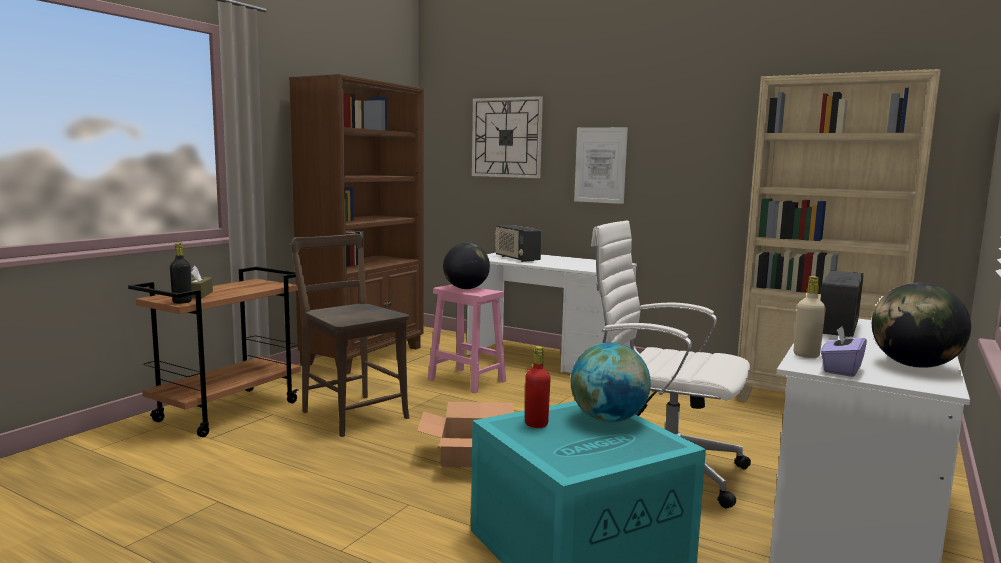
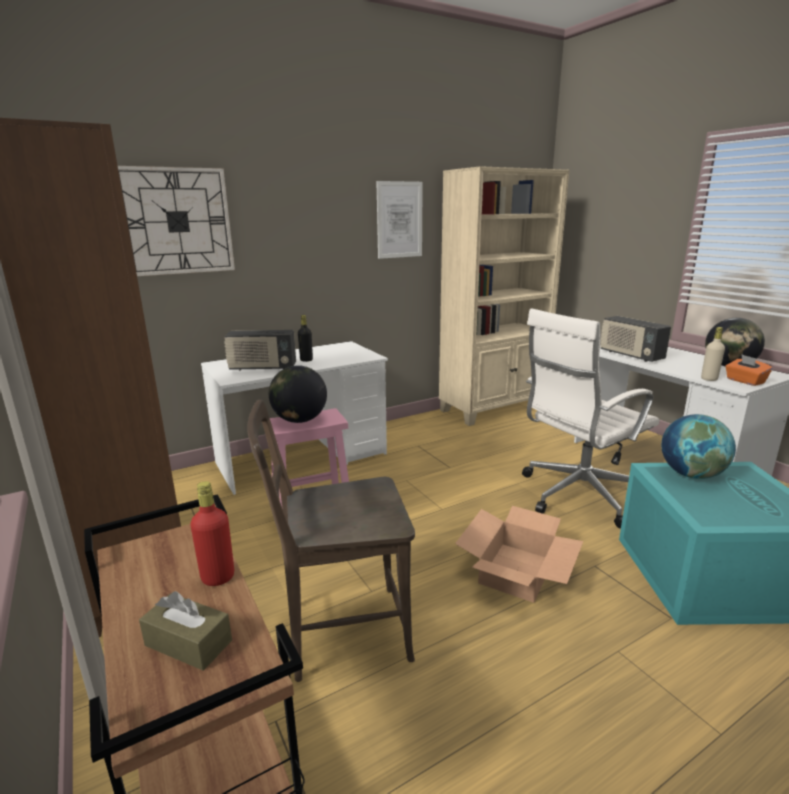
camera: 60 degrees left, 10 degrees up
black bottle [170,243,192,304] -> black bottle moved to [298,315,313,362]
red bottle [525,346,551,428] -> red bottle moved to [190,481,234,586]
picture [574,127,628,204] -> picture moved to [376,181,423,259]
purple tissue box [821,325,867,377] -> orange tissue box [725,354,773,386]

